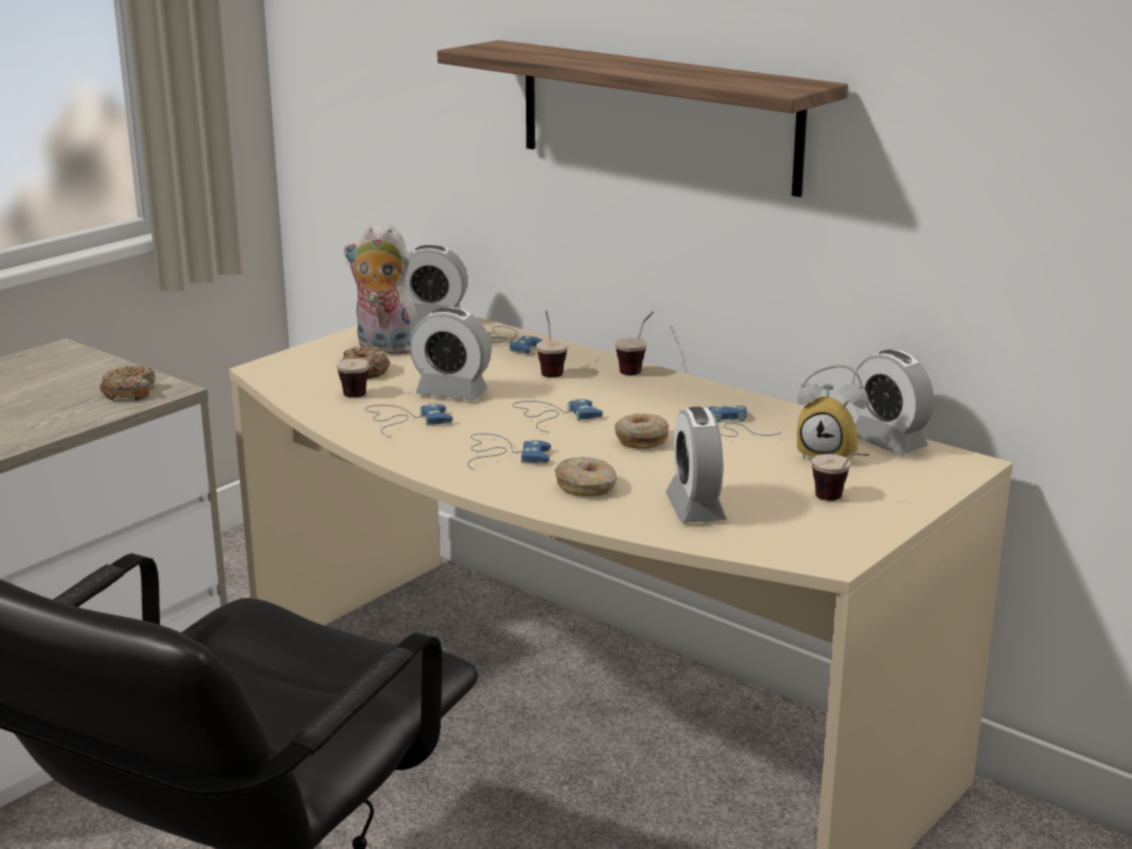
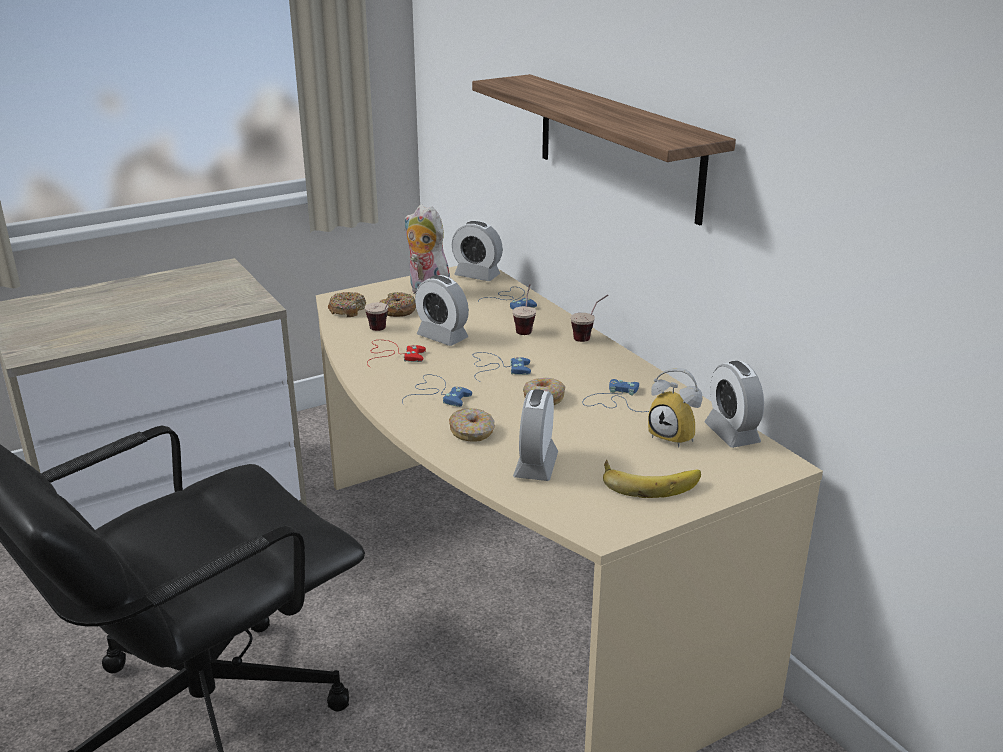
camera: 20 degrees right, 5 degrees up
donut [100,366,156,401] -> donut moved to [328,292,366,317]
blue game controller [365,404,453,437] -> red game controller [367,340,426,368]
cup [812,453,869,501] -> banana [603,460,701,498]

